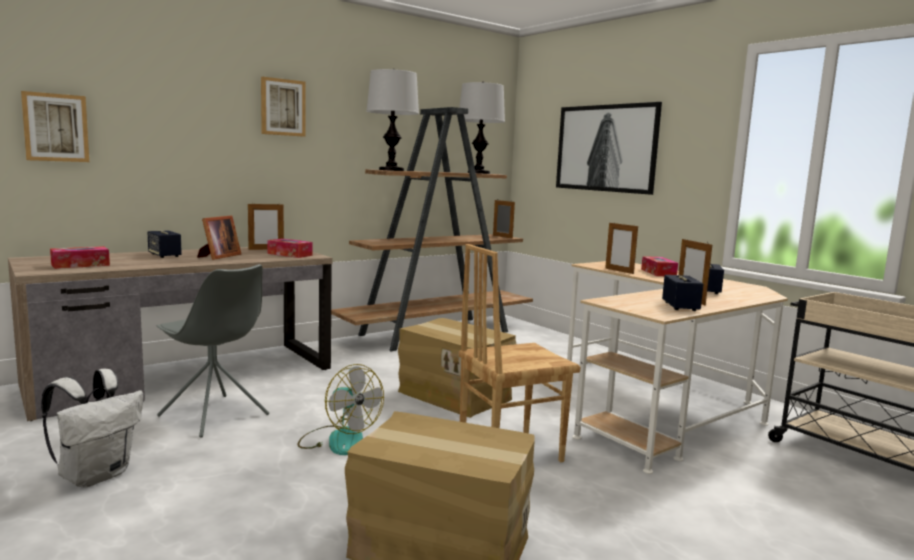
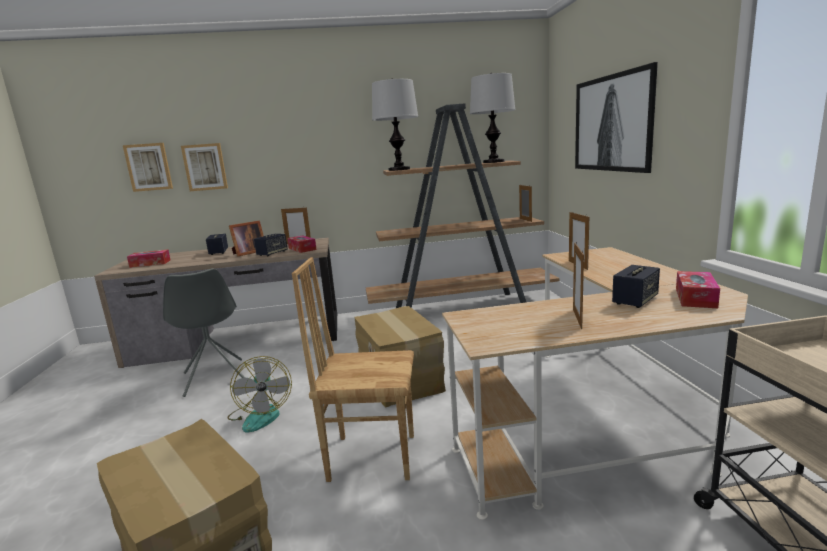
camera: 30 degrees right, 5 degrees up
white backpack [41,369,143,487] -> none
picture [261,77,306,137] -> picture moved to [181,143,228,191]
tissue box [641,256,678,276] -> tissue box moved to [676,271,720,308]
speaker [662,275,703,311] -> speaker moved to [254,234,287,256]

